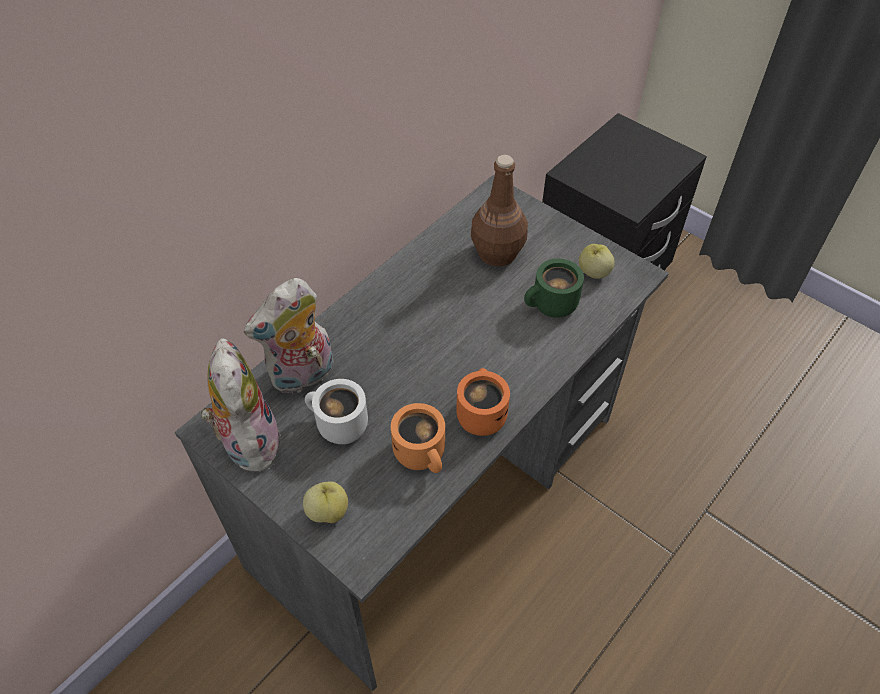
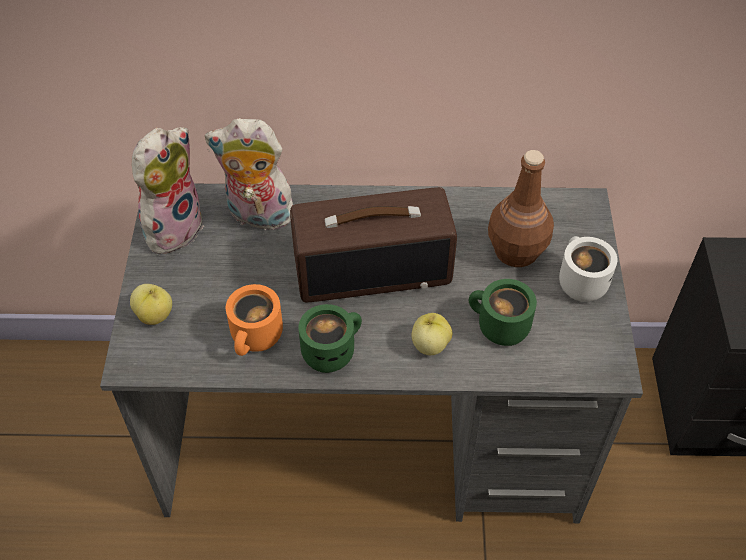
camera: 50 degrees right, 0 degrees up
white mug [305,379,368,444] -> white mug moved to [559,236,618,302]
orange mug [456,368,510,436] -> green mug [298,304,362,373]
apple [579,244,615,279] -> apple moved to [412,313,452,355]
none -> radio [290,187,457,302]

